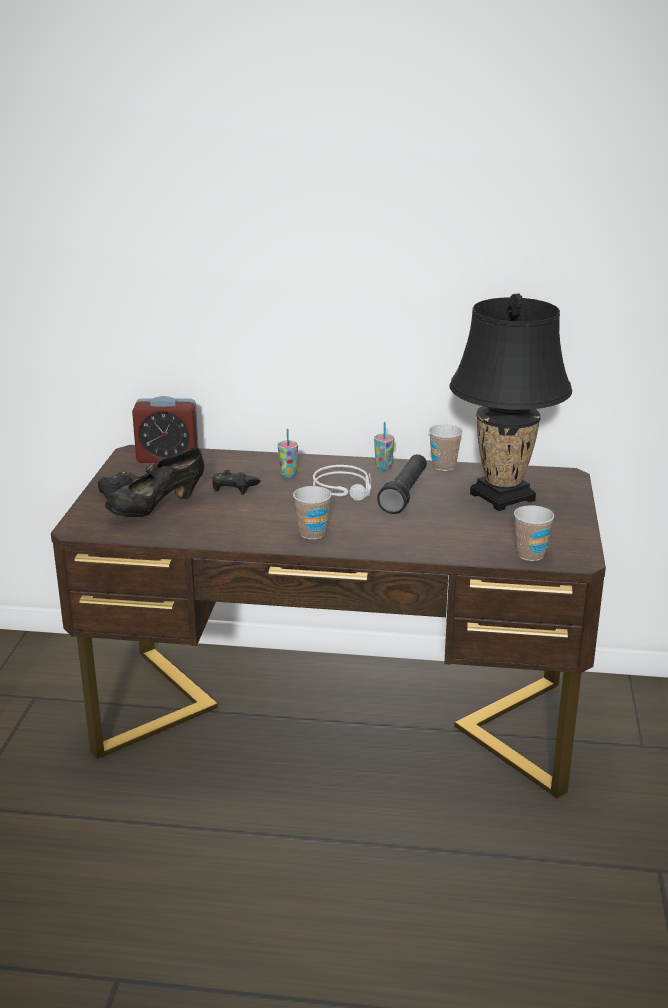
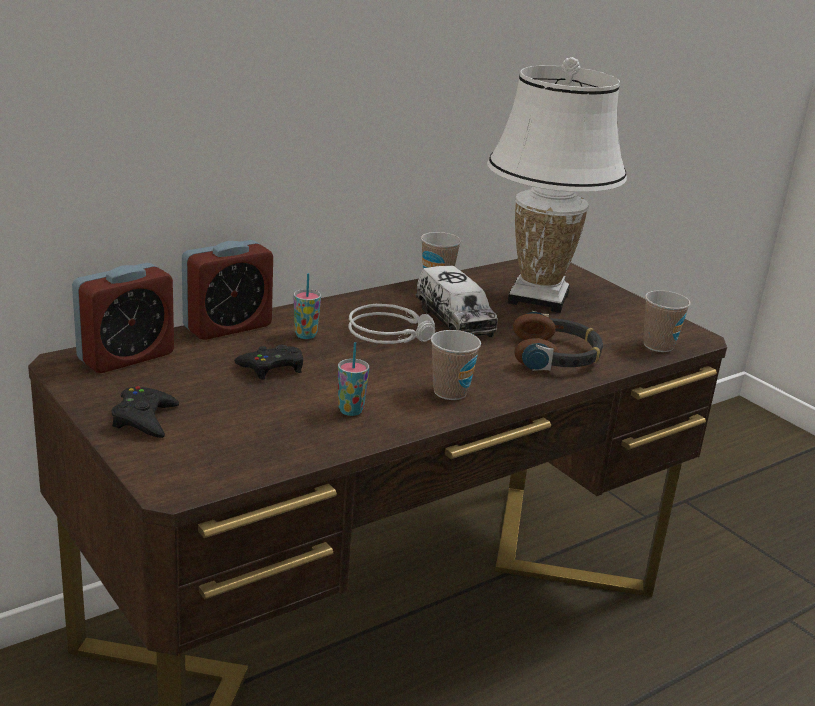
camera: 45 degrees left, 0 degrees up
black shoe [105,448,204,517] -> none
cup [374,422,394,471] -> cup moved to [338,342,369,416]
black flashlight [377,454,427,514] -> toy truck [416,266,498,337]
black table lamp [449,293,572,511] -> white table lamp [487,57,627,313]
none -> alarm clock [182,240,273,340]
none -> headphones [513,311,603,371]

